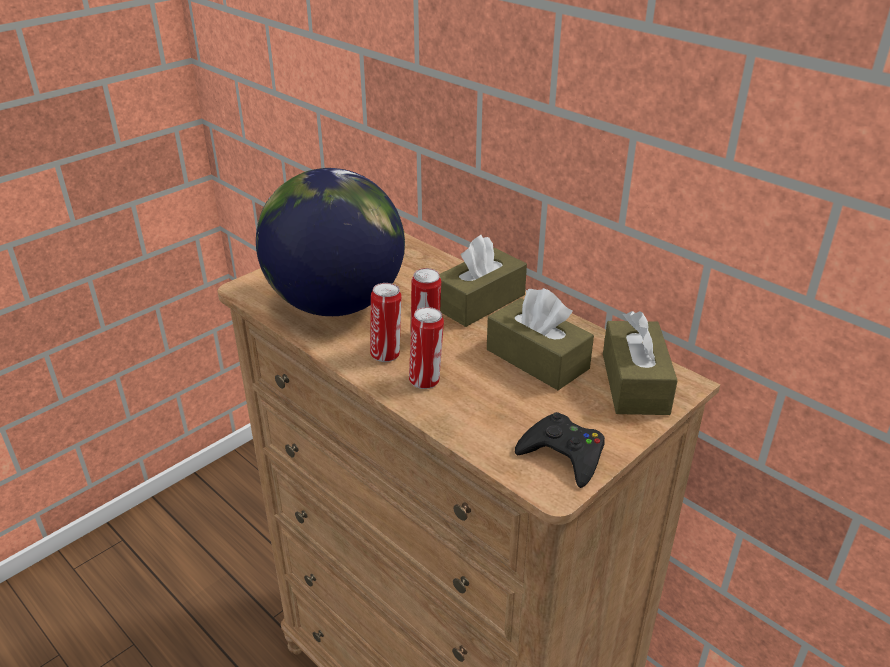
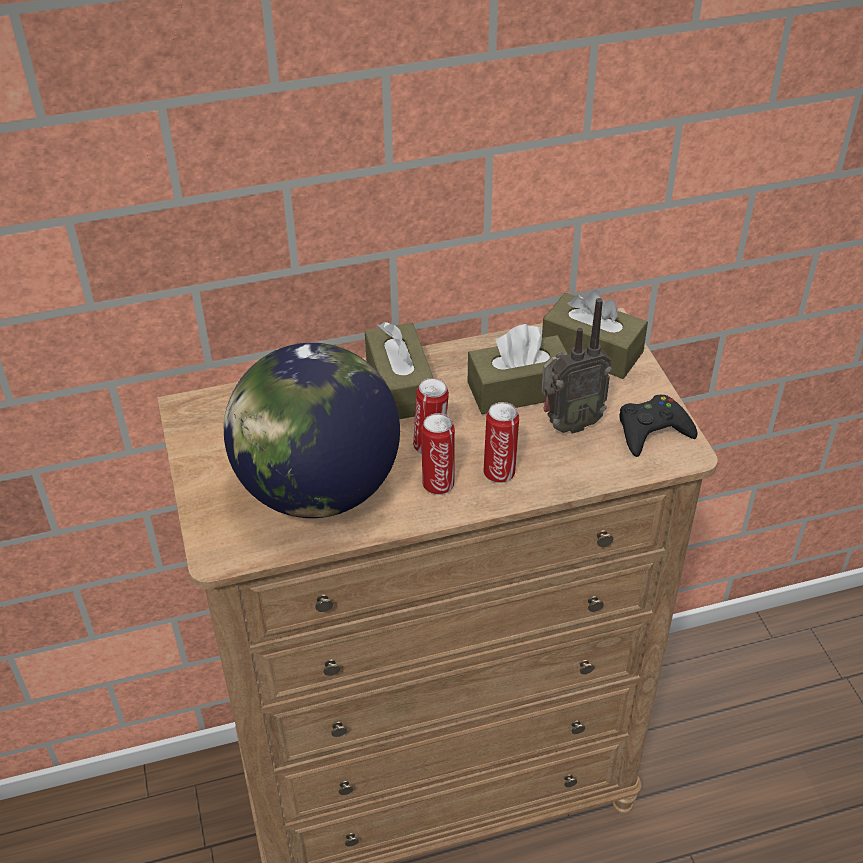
camera: 60 degrees left, 10 degrees up
none -> radio [541,298,612,434]

